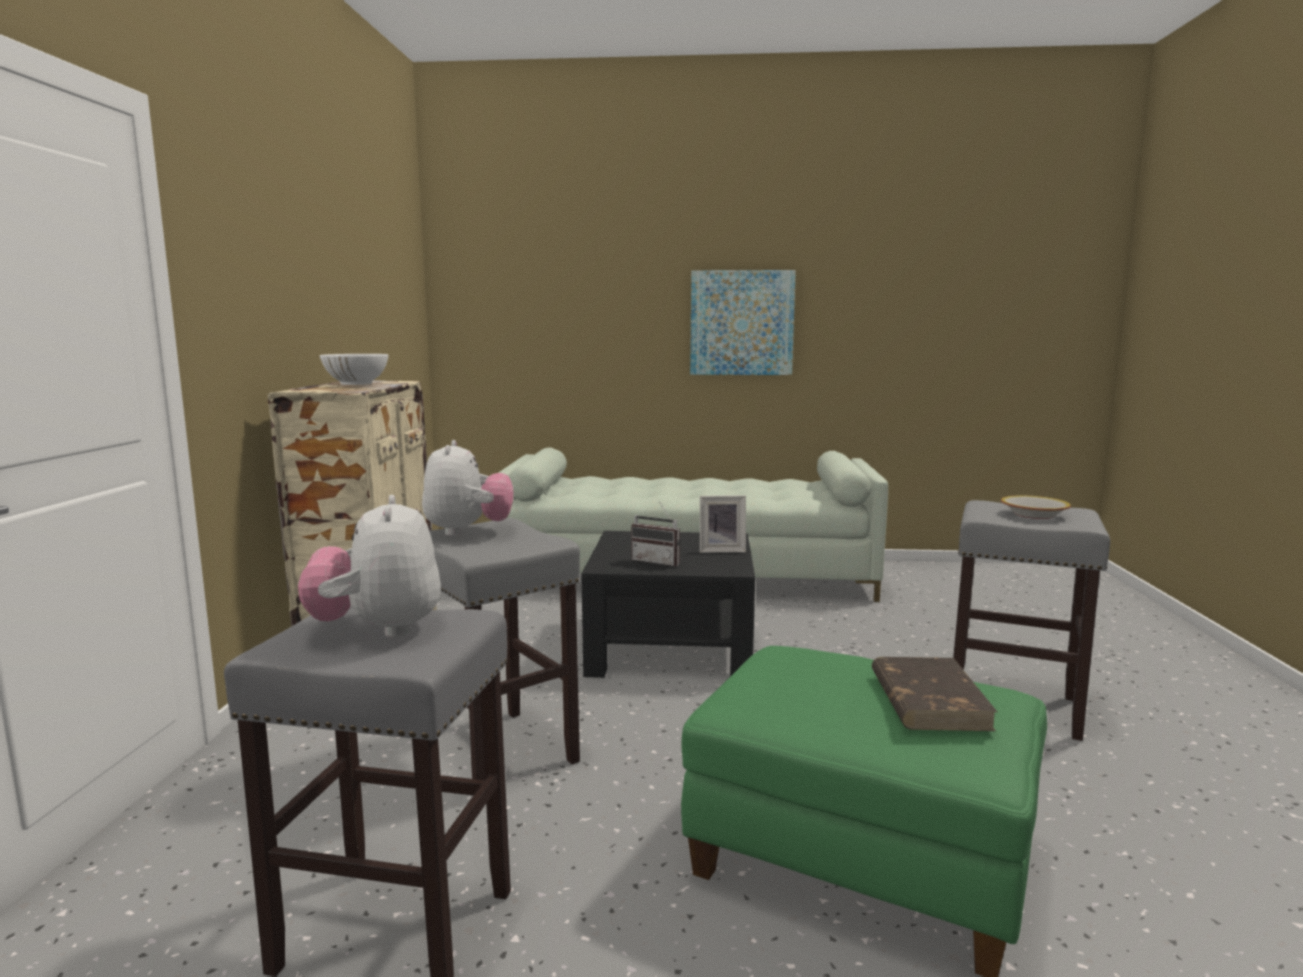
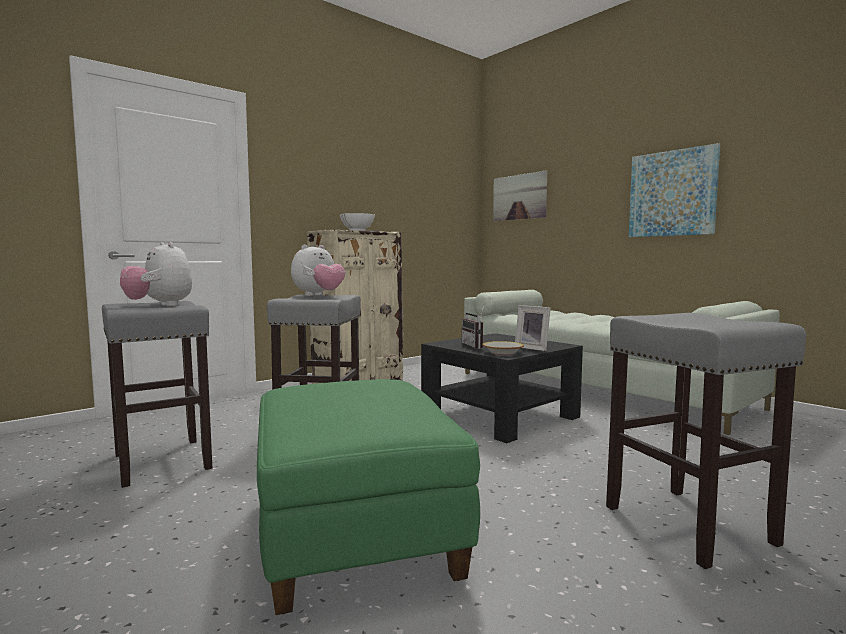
camera: 45 degrees right, 5 degrees down
plush toy [298,495,441,638] -> plush toy turned 75 degrees counterclockwise [120,242,192,306]
brown book [872,657,997,731] -> none
bowl [1001,495,1071,519] -> bowl moved to [482,341,524,355]
none -> picture [493,171,547,221]

